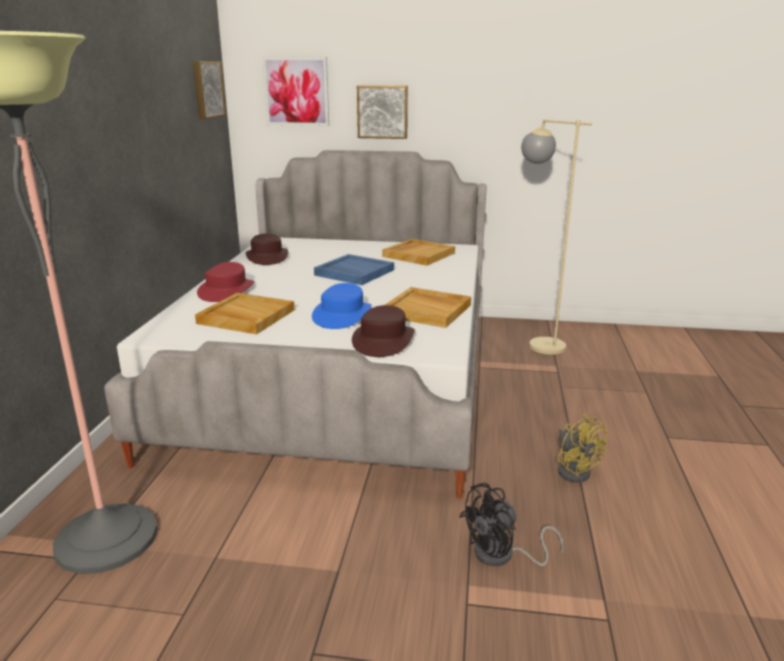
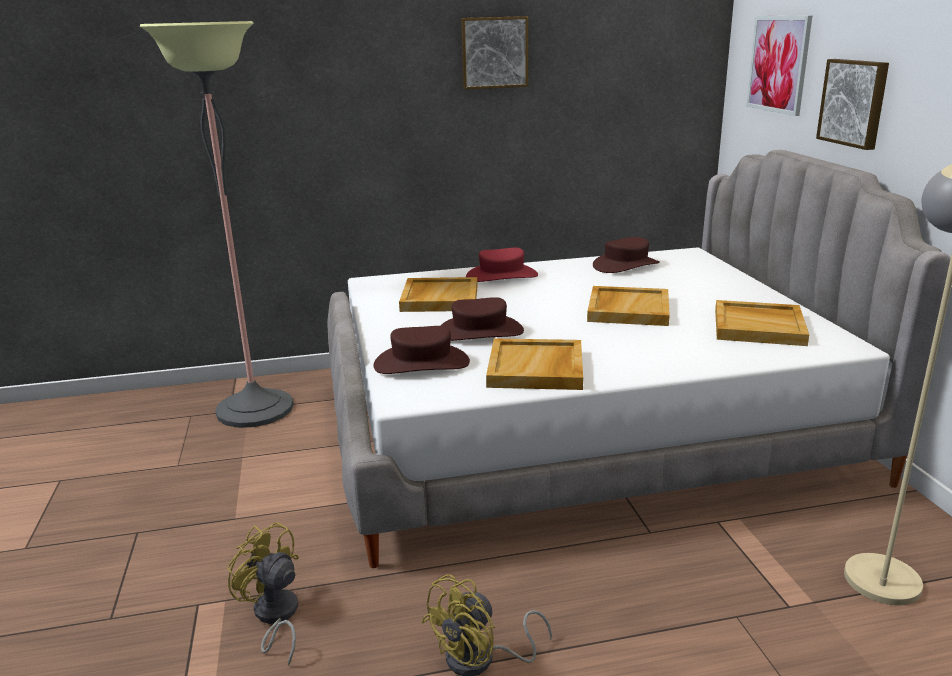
camera: 70 degrees right, 0 degrees up
picture [193,62,226,119] -> picture moved to [461,16,528,90]
blue hat [312,283,372,329] -> brown hat [440,297,524,341]
blue tray [314,254,394,285] -> beige tray [587,286,670,326]
black fan [459,483,564,566] -> yellow fan [227,522,299,666]

